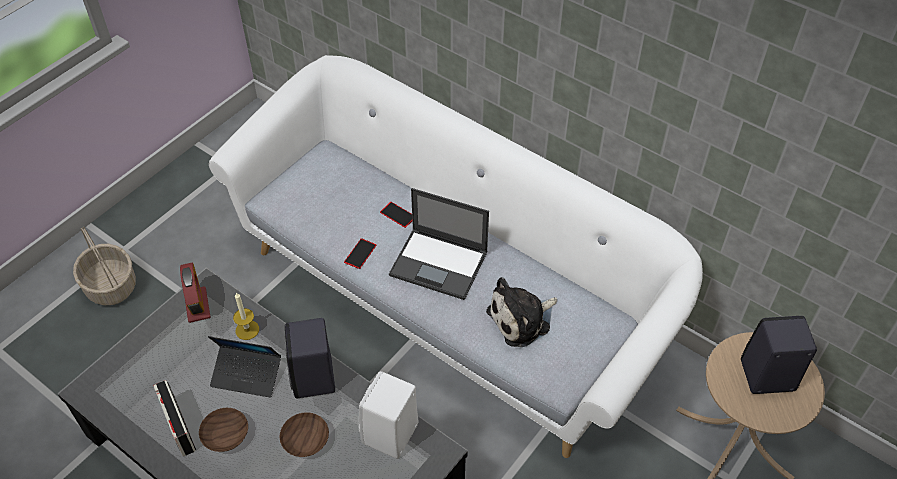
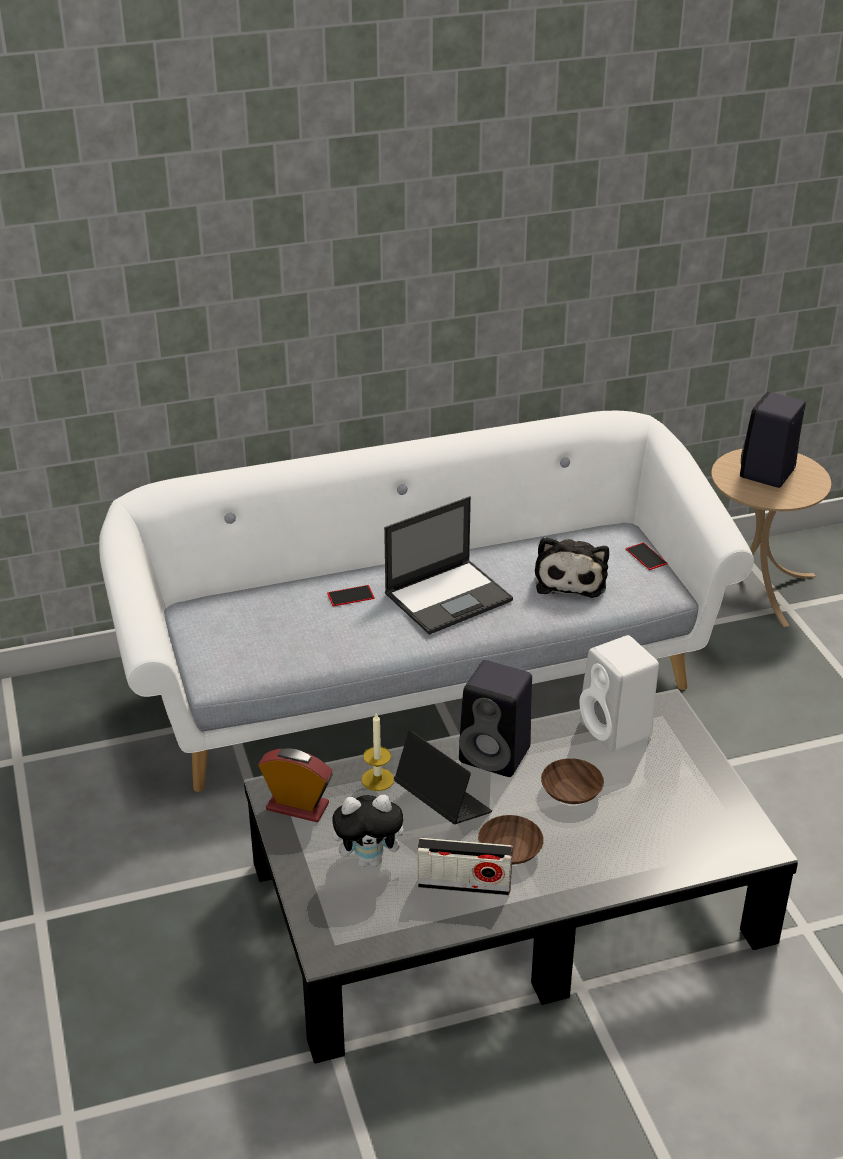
camera: 55 degrees left, 15 degrees down
basket [73,227,136,305] -> none
laptop [208,336,281,397] -> laptop turned 90 degrees counterclockwise [394,730,492,824]
phone [344,238,377,269] -> phone moved to [626,543,667,570]
none -> plush toy [332,795,413,867]

